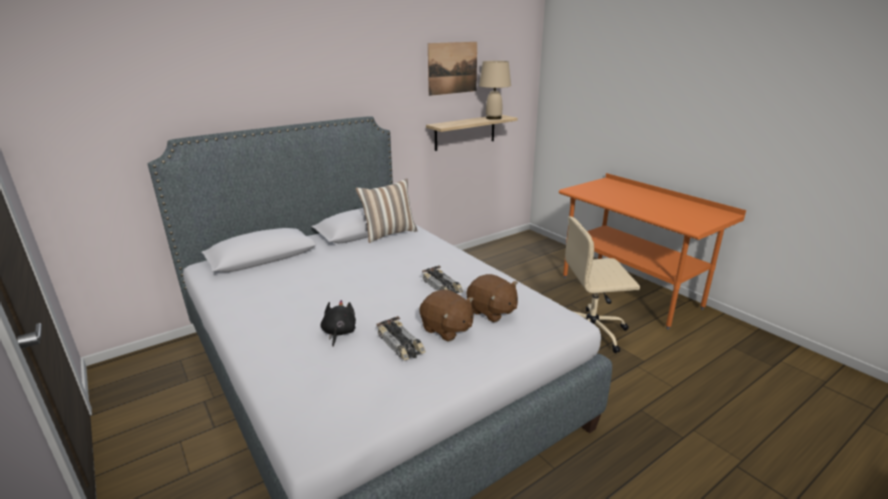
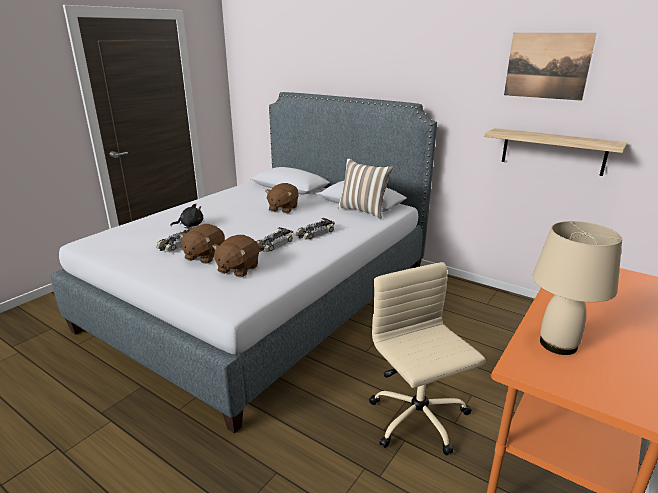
camera: 70 degrees right, 0 degrees up
beige table lamp [479,61,511,120] -> beige table lamp moved to [533,221,622,355]
none -> brown plush toy [265,183,299,213]
none -> toy car [295,218,335,240]

